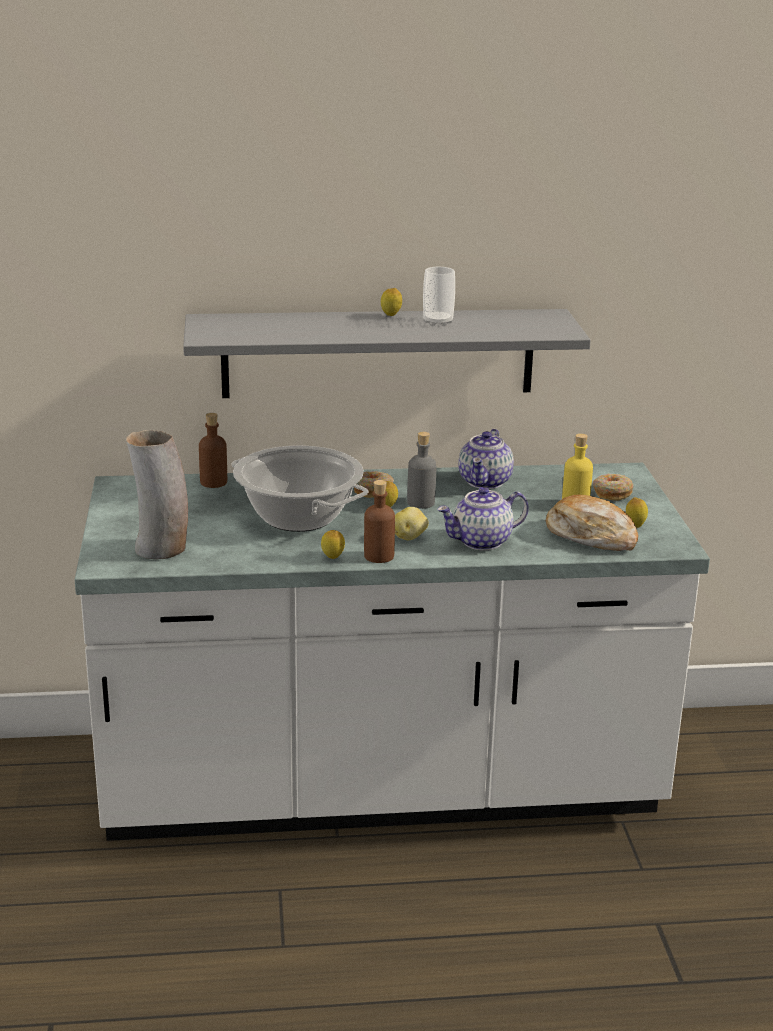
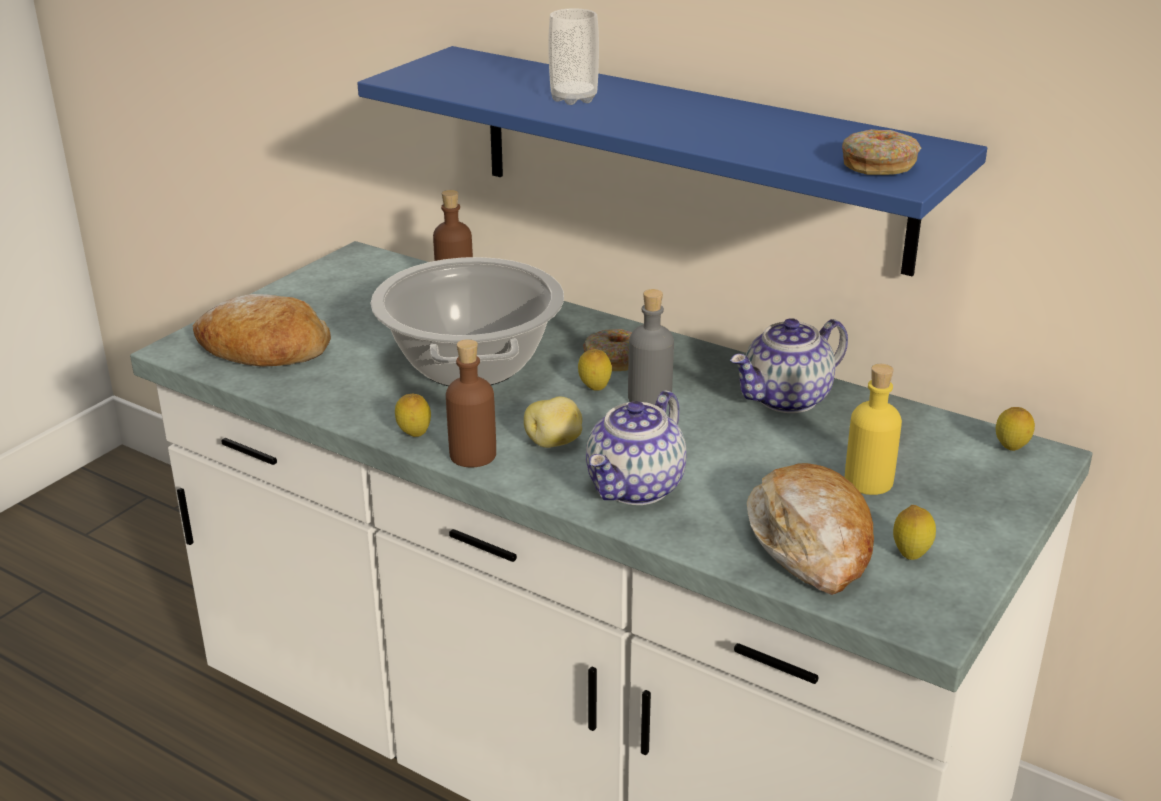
camera: 40 degrees right, 5 degrees up
vase [126,430,188,559] -> bread [193,294,331,367]
grey shelf [183,309,591,398] -> blue shelf [357,46,987,276]
lemon [381,288,402,316] -> lemon moved to [996,407,1035,451]
cup [423,267,455,326] -> cup moved to [548,8,599,105]
teapot [437,487,529,551] -> teapot turned 75 degrees counterclockwise [586,390,686,505]
donut [593,473,633,501] -> donut moved to [842,129,921,175]

